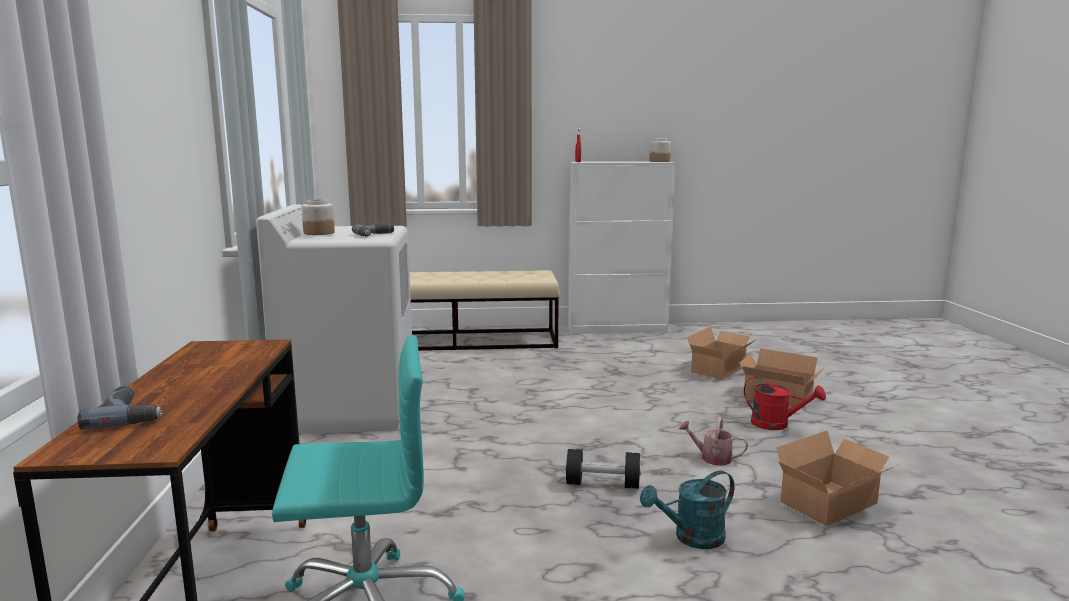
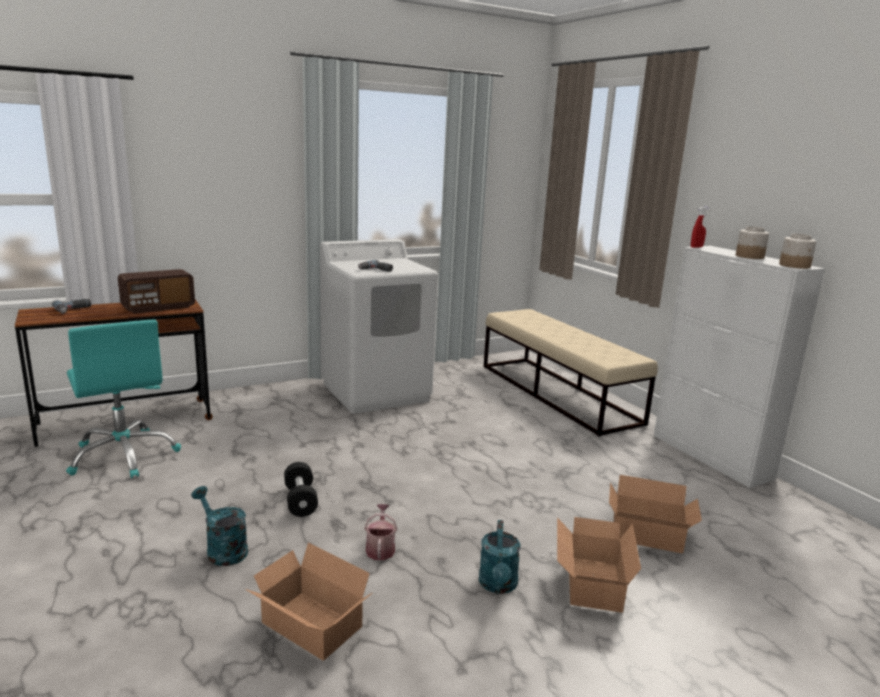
camera: 65 degrees right, 5 degrees up
jar [302,199,335,235] -> jar moved to [736,226,769,259]
red watering can [744,376,826,430] -> turquoise watering can [479,520,521,594]
none -> radio [118,269,195,314]

